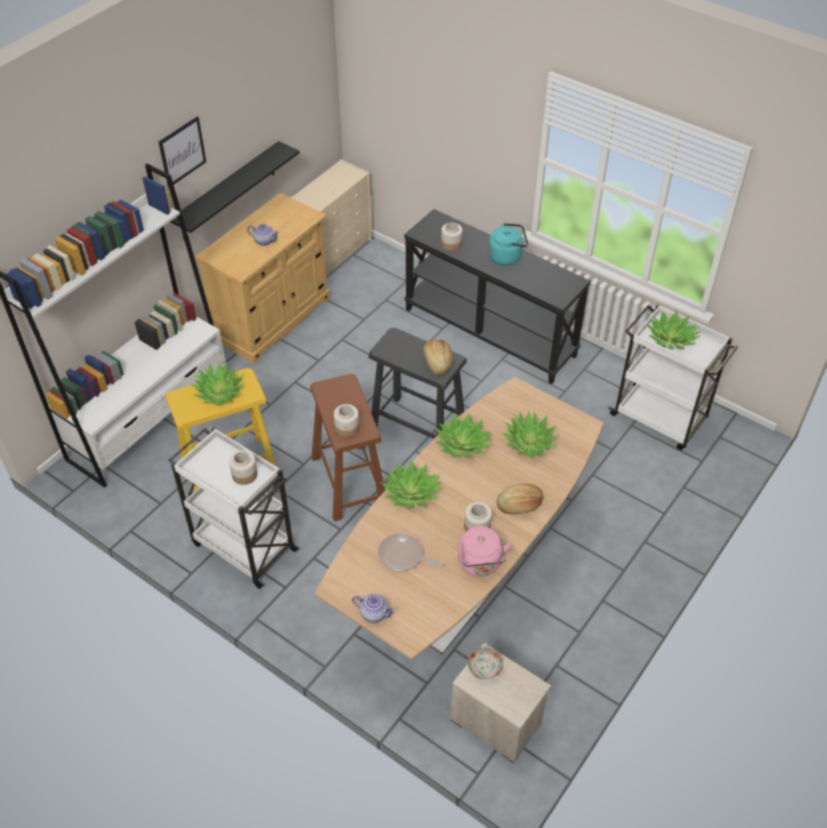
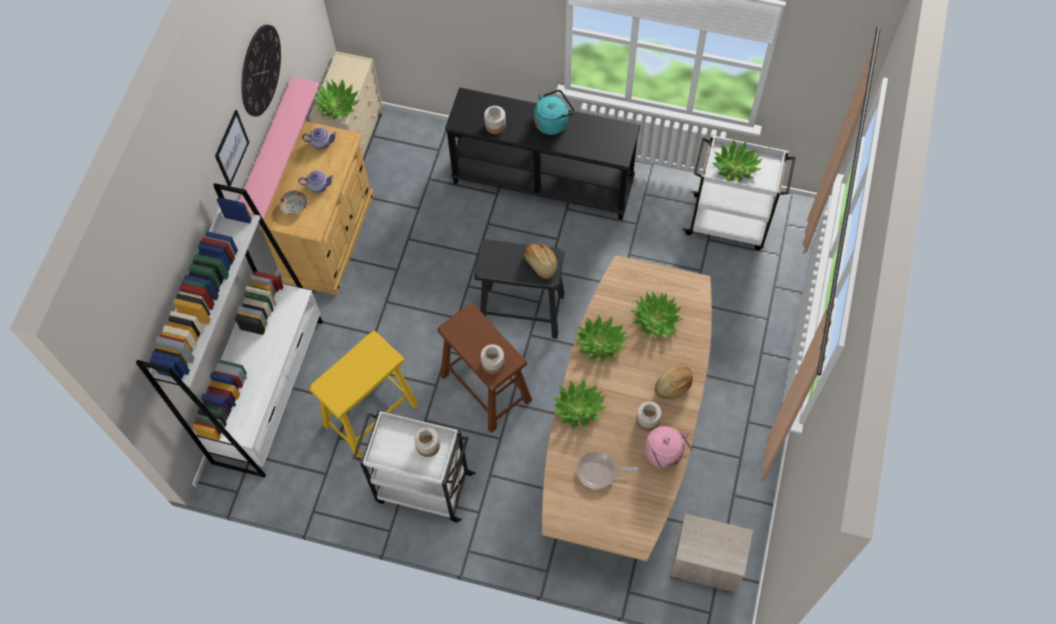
camera: 20 degrees left, 15 degrees up
black shelf [170,141,300,239] -> pink shelf [239,77,319,220]
potted plant [190,361,246,405] -> potted plant moved to [314,79,360,119]
teapot [352,594,396,623] -> teapot moved to [302,128,337,149]
plate [468,647,503,680] -> plate moved to [279,190,307,215]
none -> wall clock [241,25,281,117]

